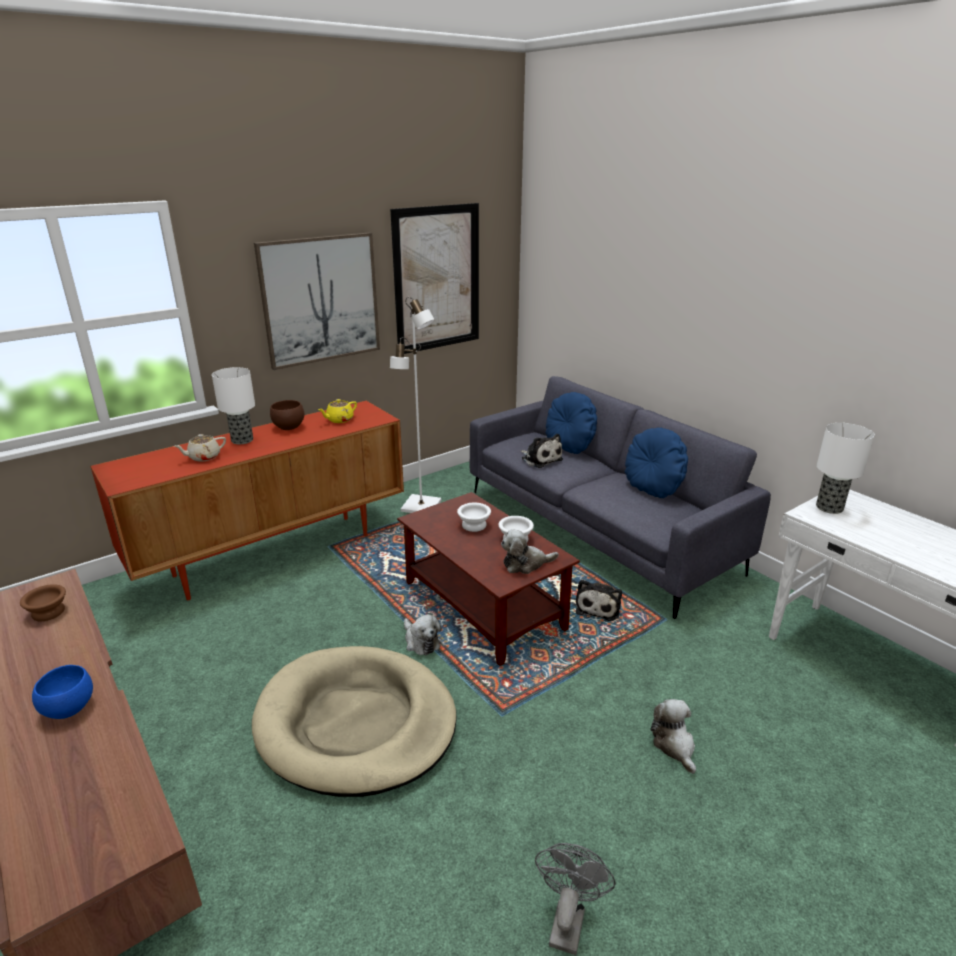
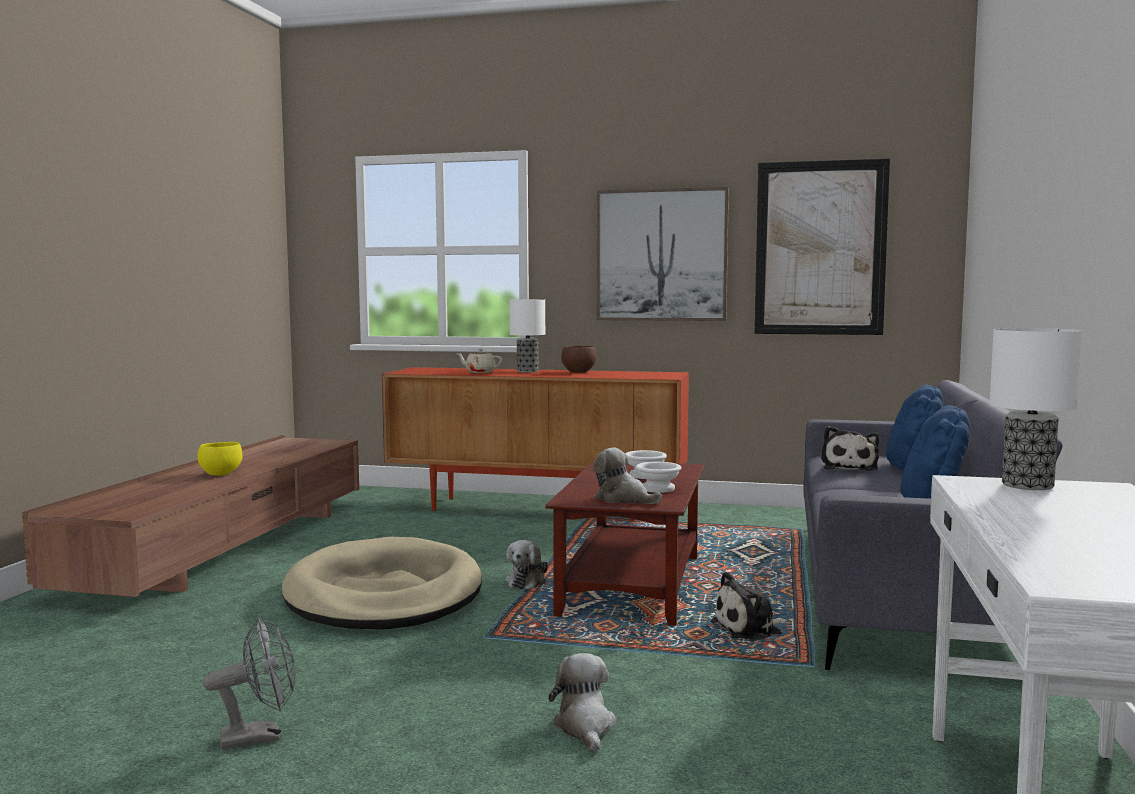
camera: 50 degrees right, 20 degrees down
brown bowl [20,584,66,621] -> none
blue bowl [32,665,93,719] -> yellow bowl [198,442,242,476]
yellow teapot [318,399,357,423] -> none
white floor lamp [390,297,441,513] -> none
plush toy [651,699,696,774] -> plush toy turned 45 degrees counterclockwise [549,653,616,752]

